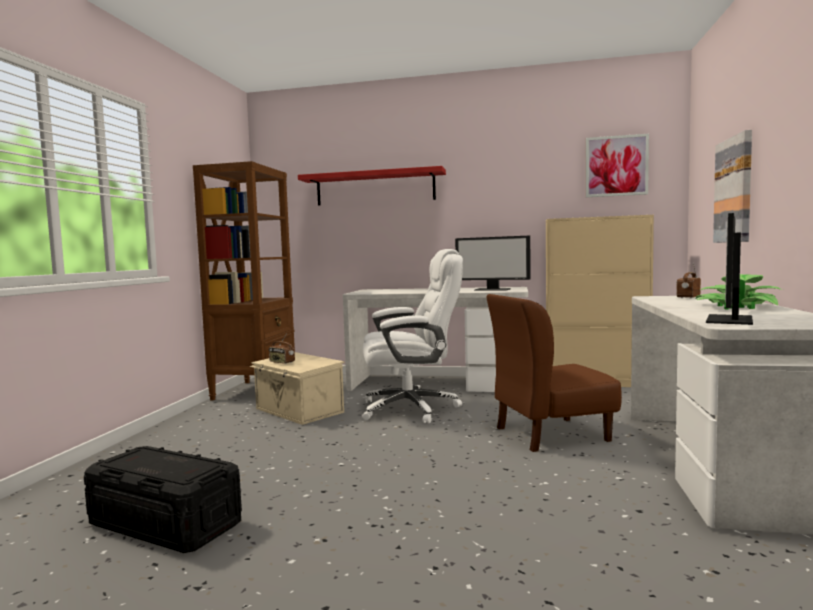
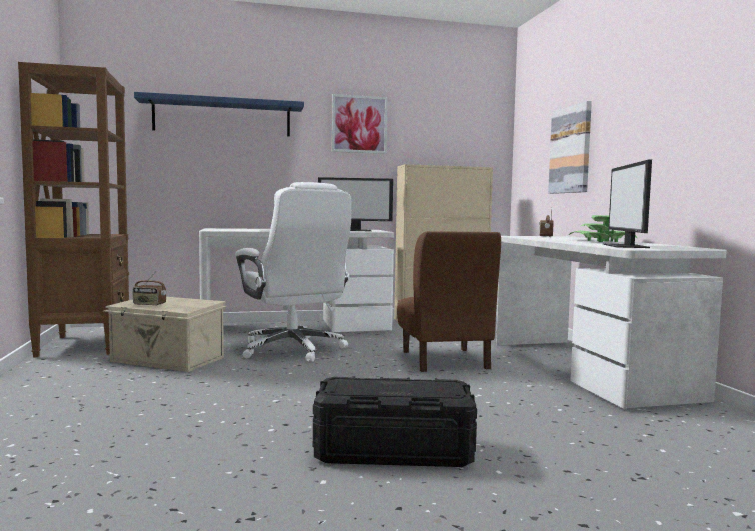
camera: 25 degrees left, 0 degrees up
black storage box [84,446,242,553] -> black storage box moved to [313,376,477,467]
red shelf [298,166,446,206] -> blue shelf [134,92,304,136]
white office chair [362,249,463,423] -> white office chair turned 90 degrees clockwise [235,182,352,362]
brown chair [487,294,622,452] -> brown chair turned 60 degrees counterclockwise [397,231,501,372]
picture [586,134,649,197] -> picture moved to [331,94,388,154]

